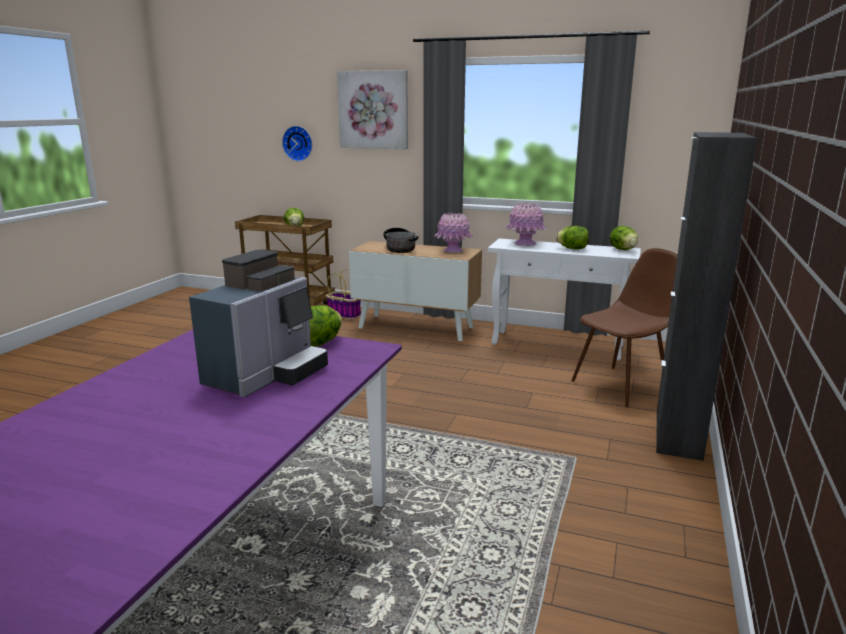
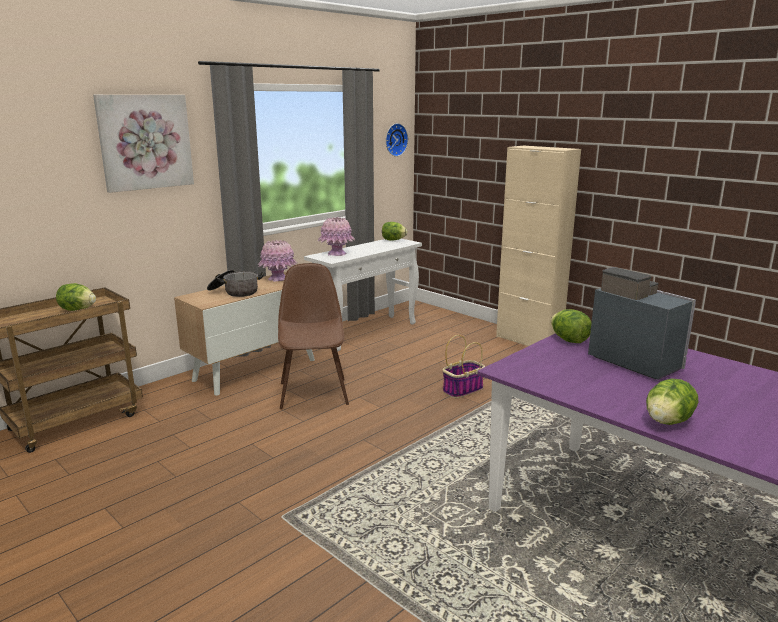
camera: 65 degrees left, 0 degrees up
wall clock [282,126,312,161] -> wall clock moved to [386,123,408,157]
basket [326,269,361,319] -> basket moved to [442,335,485,398]
lettuce [556,226,589,249] -> lettuce moved to [646,379,698,425]
brown chair [571,248,678,407] -> brown chair moved to [278,263,349,409]
black cabinet [656,132,757,461] -> beige cabinet [496,146,581,346]

